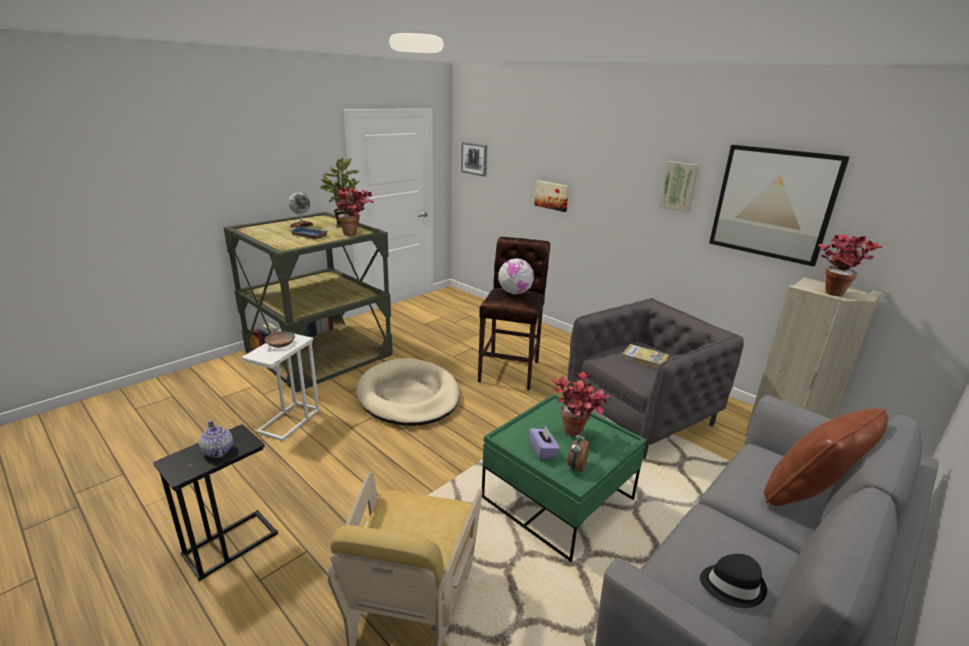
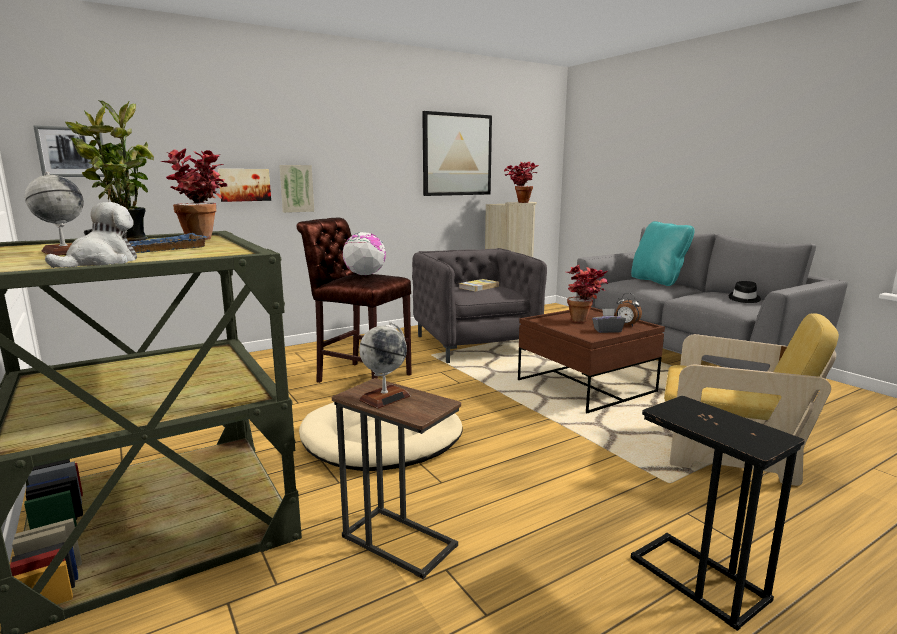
camera: 75 degrees left, 10 degrees down
teapot [199,420,233,458] -> none
white side table [241,333,320,441] -> brown side table [332,378,461,579]
brown bowl [265,332,295,348] -> globe [359,322,410,409]
green coffee table [482,394,647,562] -> brown coffee table [518,307,665,413]
purple tissue box [529,427,560,460] -> grey tissue box [592,308,626,333]
picture [659,161,699,213] -> picture moved to [279,165,314,213]
brown pillow [764,409,889,506] -> turquoise pillow [631,221,695,286]
none -> plush toy [45,202,137,268]

